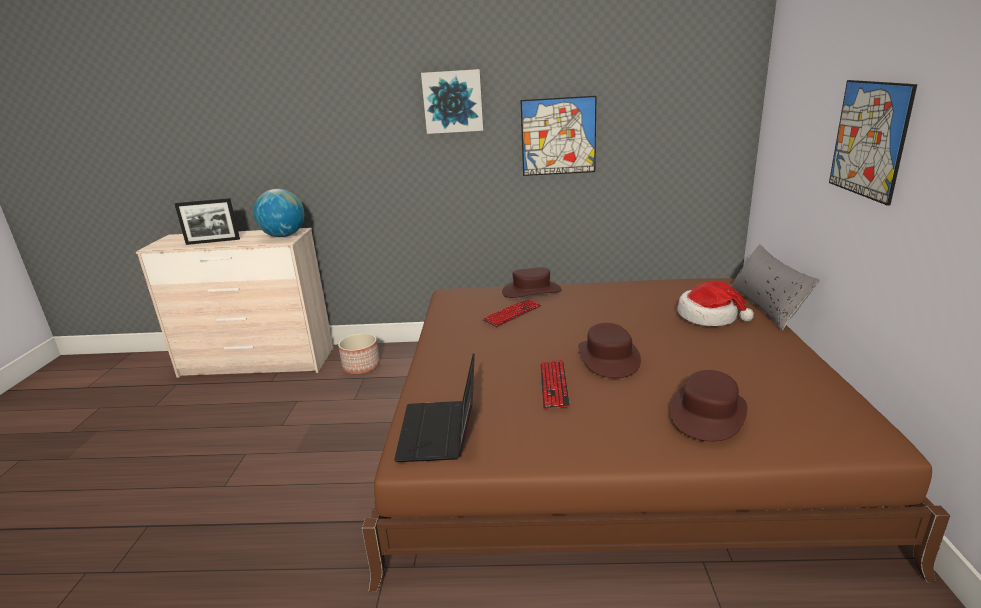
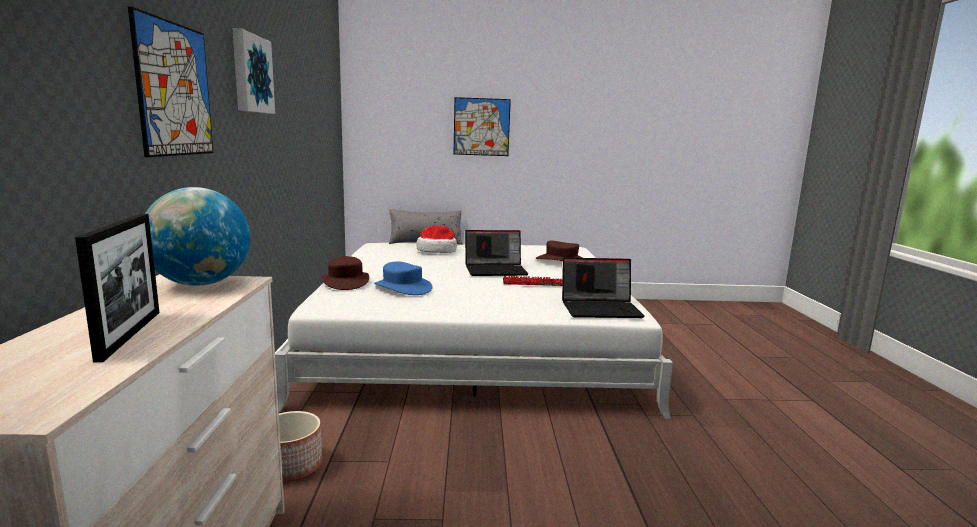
camera: 95 degrees left, 10 degrees down
brown bed [362,278,950,592] -> white bed [275,243,673,419]
keyboard [483,299,541,327] -> blue hat [374,261,432,295]
picture [520,96,596,176] -> picture moved to [128,6,213,157]
brown hat [578,323,641,378] -> laptop [465,230,529,276]

